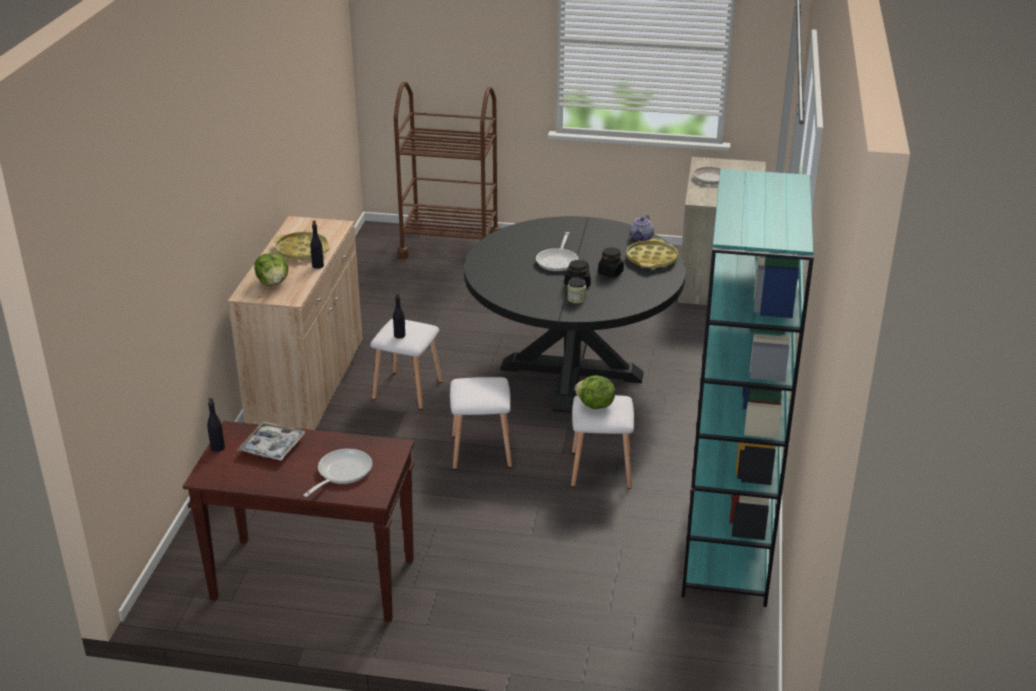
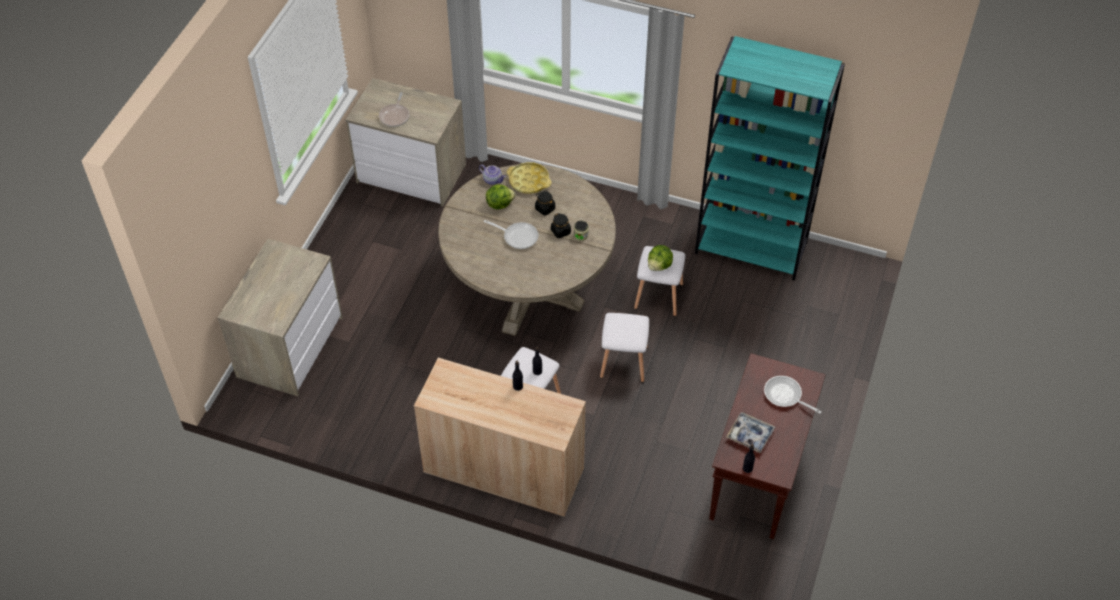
camera: 80 degrees left, 20 degrees up
lettuce [255,253,288,286] -> lettuce moved to [486,184,516,210]
yellow tray [274,231,330,260] -> none
brown cart [394,82,500,259] -> dresser [217,239,343,396]
black dining table [464,216,686,413] -> beige dining table [438,164,616,336]

